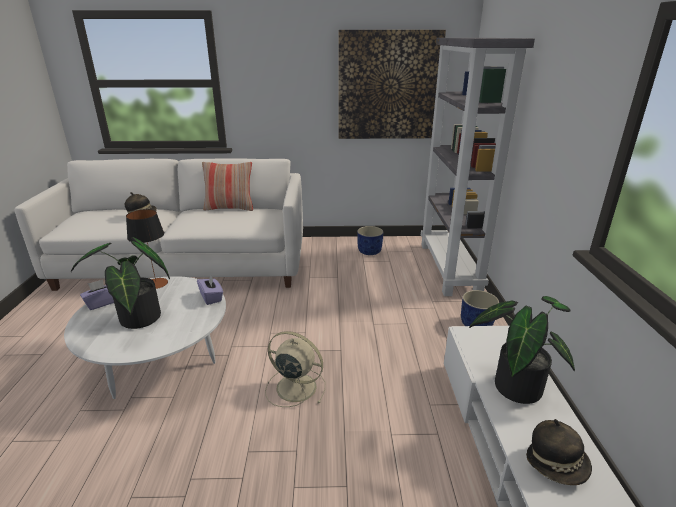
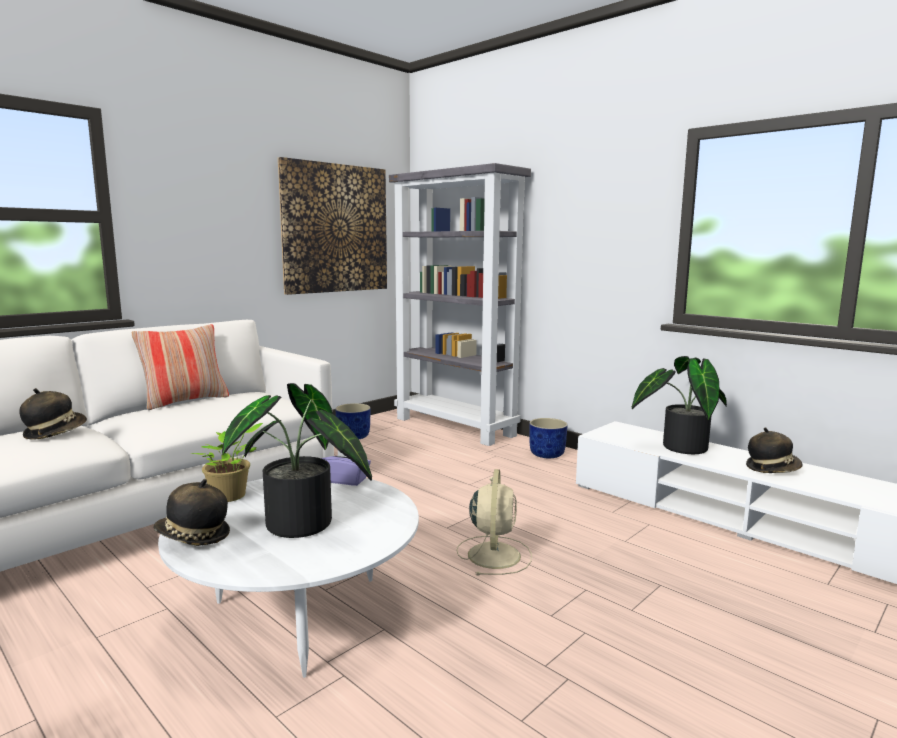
camera: 45 degrees left, 15 degrees down
purple tissue box [80,279,114,310] -> hat [153,479,230,546]
table lamp [126,209,168,289] -> potted plant [190,423,263,502]
beige fan [265,331,325,407] -> beige fan turned 120 degrees clockwise [456,469,532,576]

